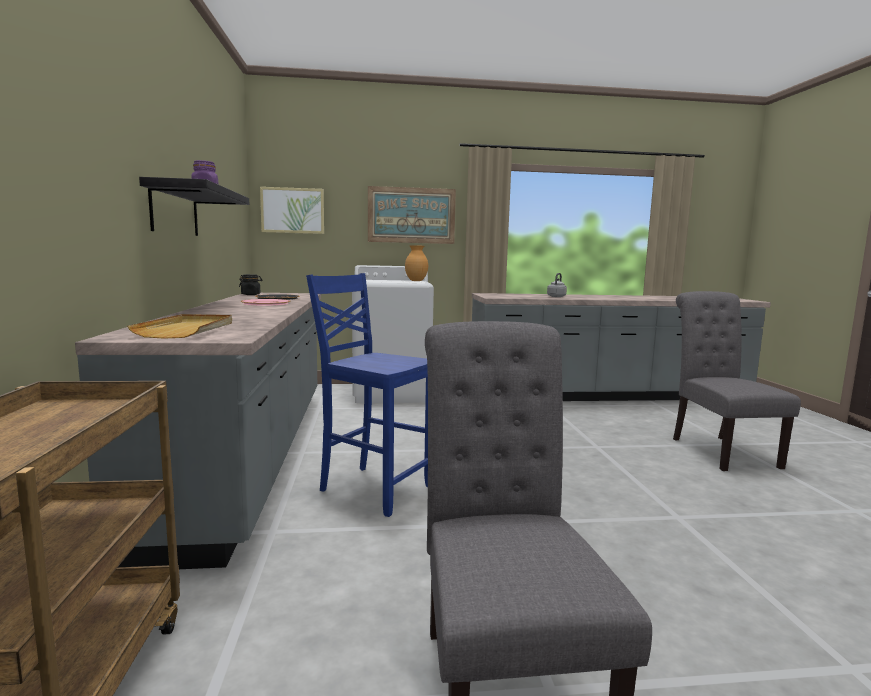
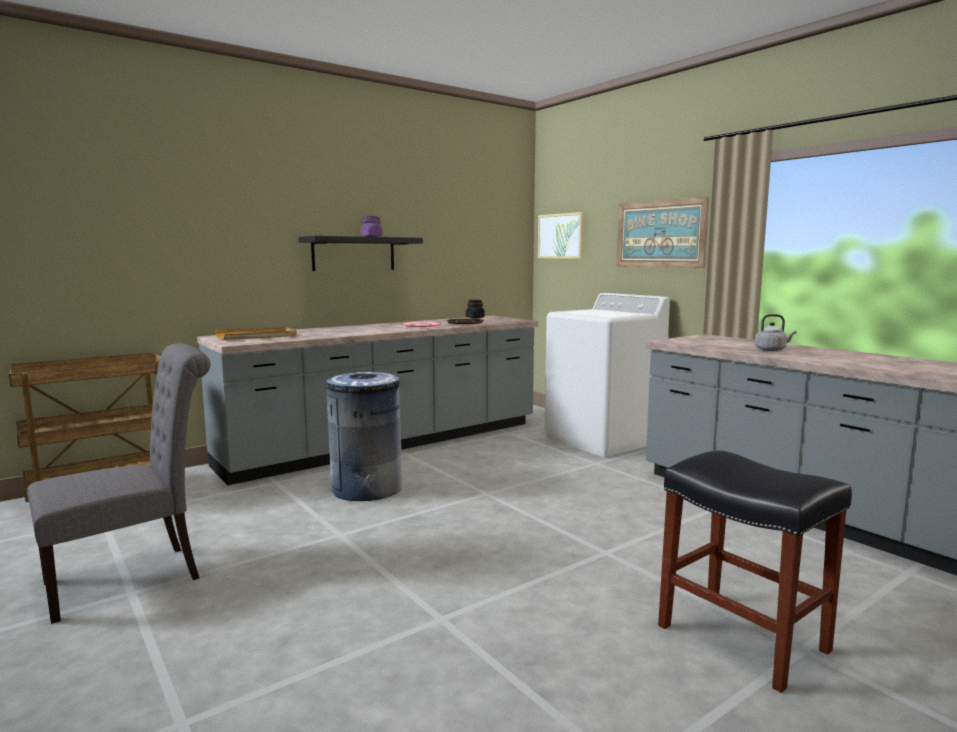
camera: 60 degrees right, 0 degrees up
blue chair [306,273,428,517] -> grey trash can [326,372,403,501]
brown vase [405,245,428,281] -> none
grey chair [673,291,801,471] -> black stool [658,450,852,693]

